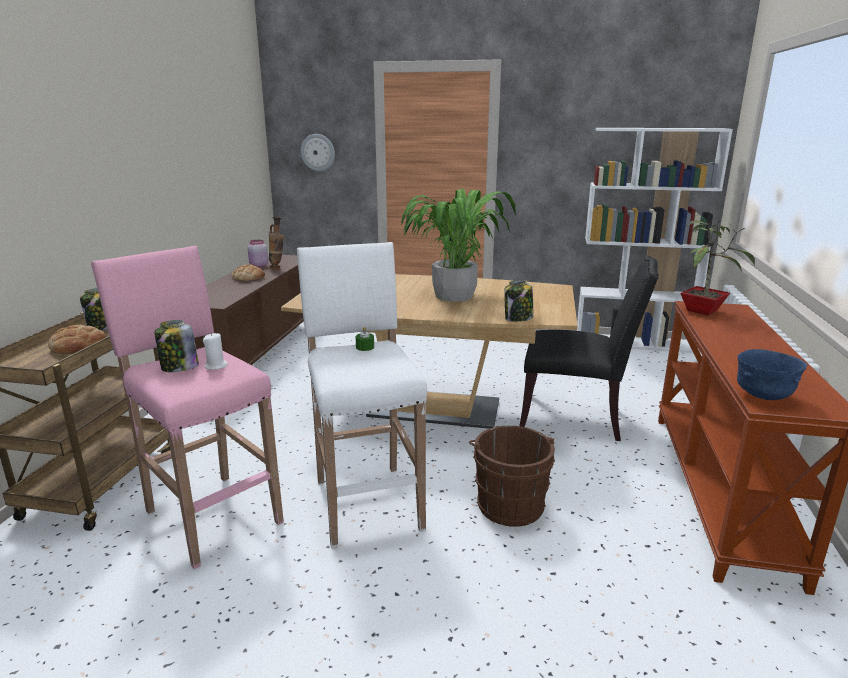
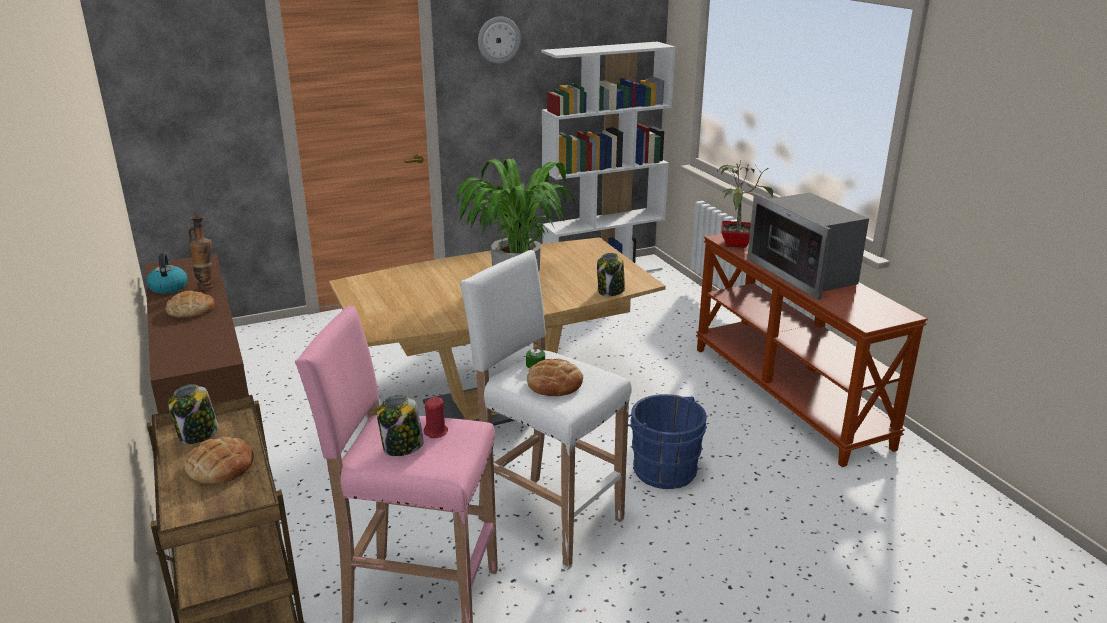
camera: 35 degrees left, 5 degrees up
white candle [203,333,228,370] -> red candle [424,397,448,438]
pink jar [248,240,268,267] -> kettle [146,253,187,294]
wall clock [301,134,335,171] -> wall clock moved to [478,16,521,64]
brown bucket [469,426,555,527] -> blue bucket [628,394,707,489]
black chair [520,256,659,441] -> none
blue bowl [737,349,807,400] -> none
none -> bread [527,359,583,396]
none -> microwave [747,193,869,300]

